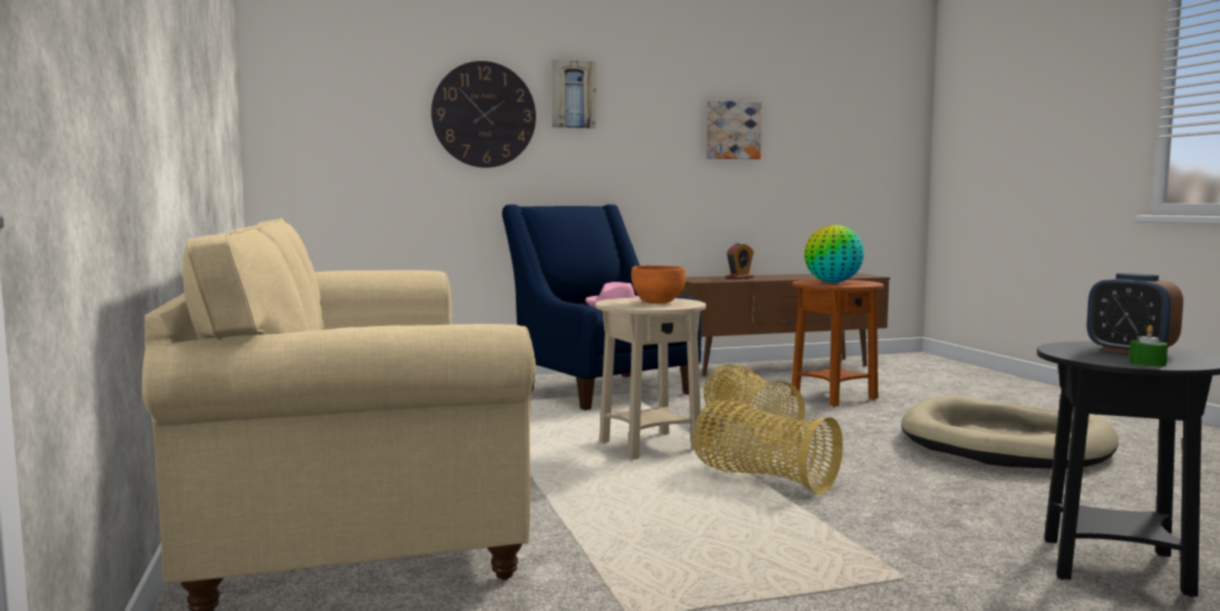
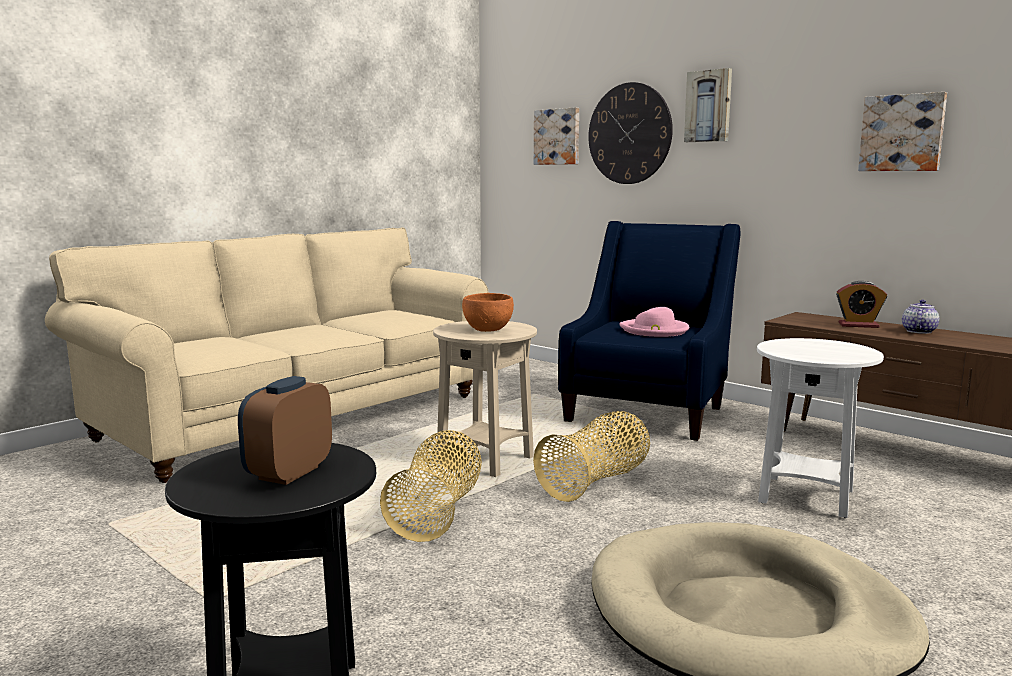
camera: 60 degrees right, 5 degrees up
brown side table [791,279,883,407] -> white side table [757,338,884,518]
globe [804,225,864,283] -> none
green candle [1129,325,1168,367] -> none
none -> picture [534,107,579,165]
none -> teapot [902,300,939,334]

